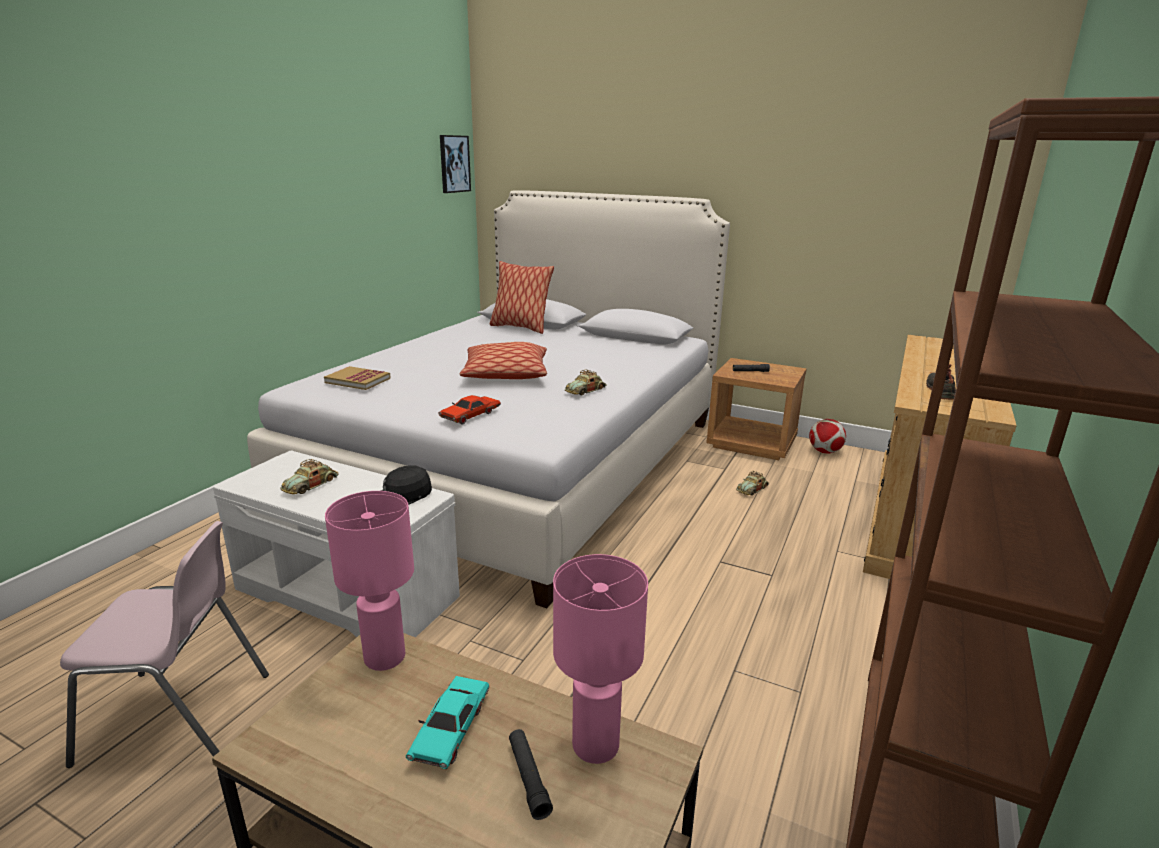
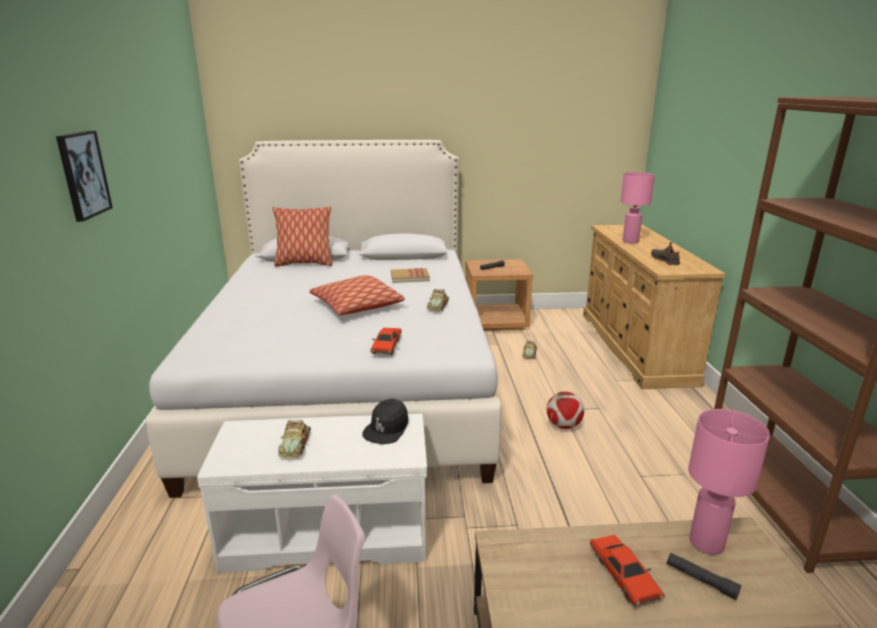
camera: 30 degrees left, 0 degrees up
book [324,366,391,390] -> book moved to [391,268,430,283]
pink table lamp [325,491,414,671] -> pink table lamp moved to [621,172,655,243]
turquoise toy car [406,676,490,769] -> red toy car [590,534,665,606]
picture [440,135,471,193] -> picture moved to [56,131,113,222]
football [809,419,846,453] -> football moved to [547,392,584,429]

